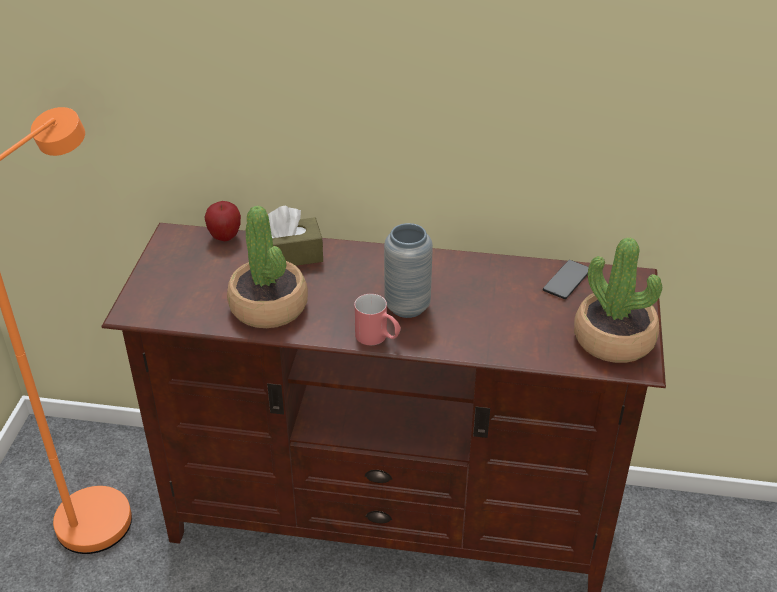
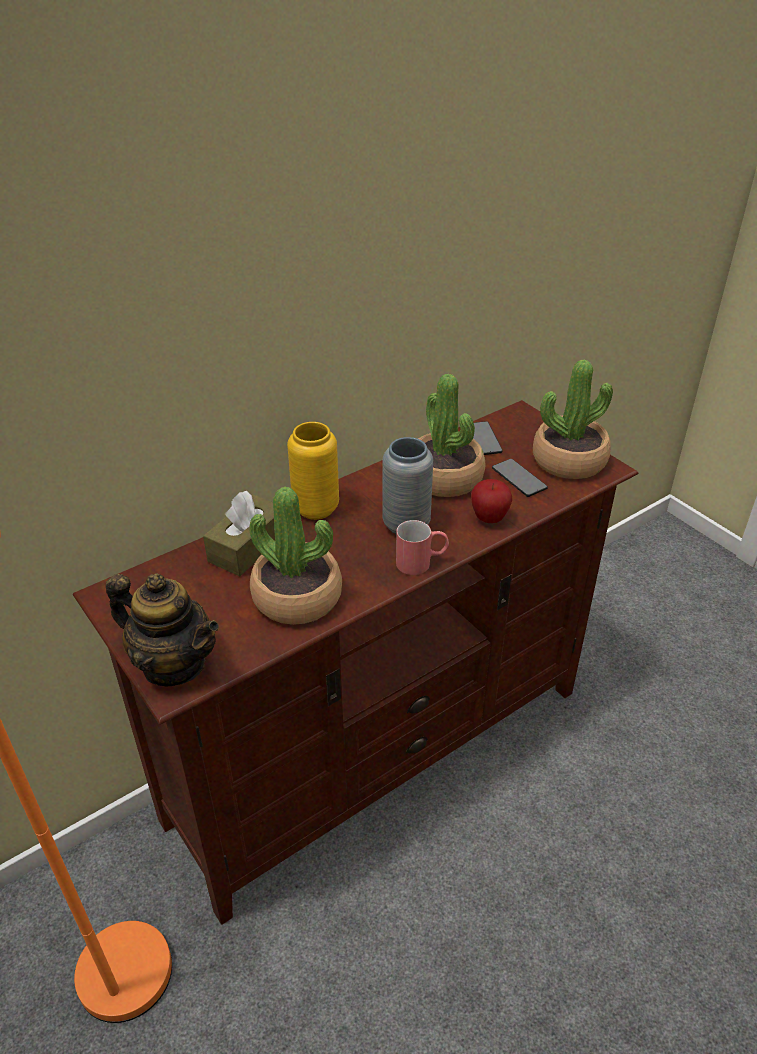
camera: 45 degrees left, 0 degrees up
apple [204,201,241,241] -> apple moved to [471,479,512,523]
none -> teapot [106,573,219,686]
none -> yellow vase [287,422,339,520]
none -> potted plant [418,374,485,497]
none -> phone [492,459,548,497]

